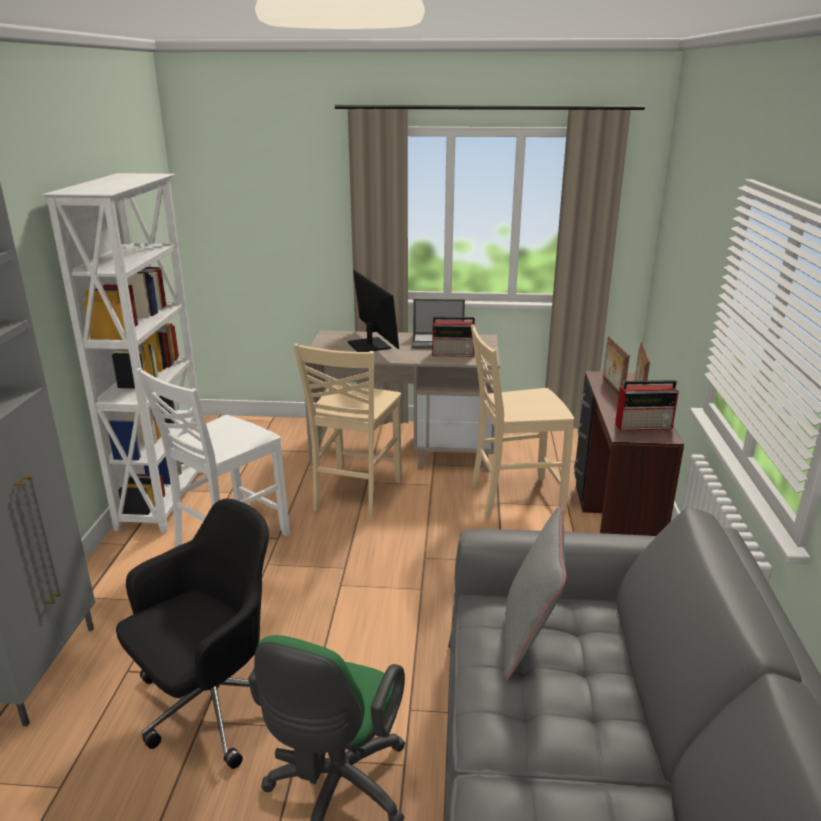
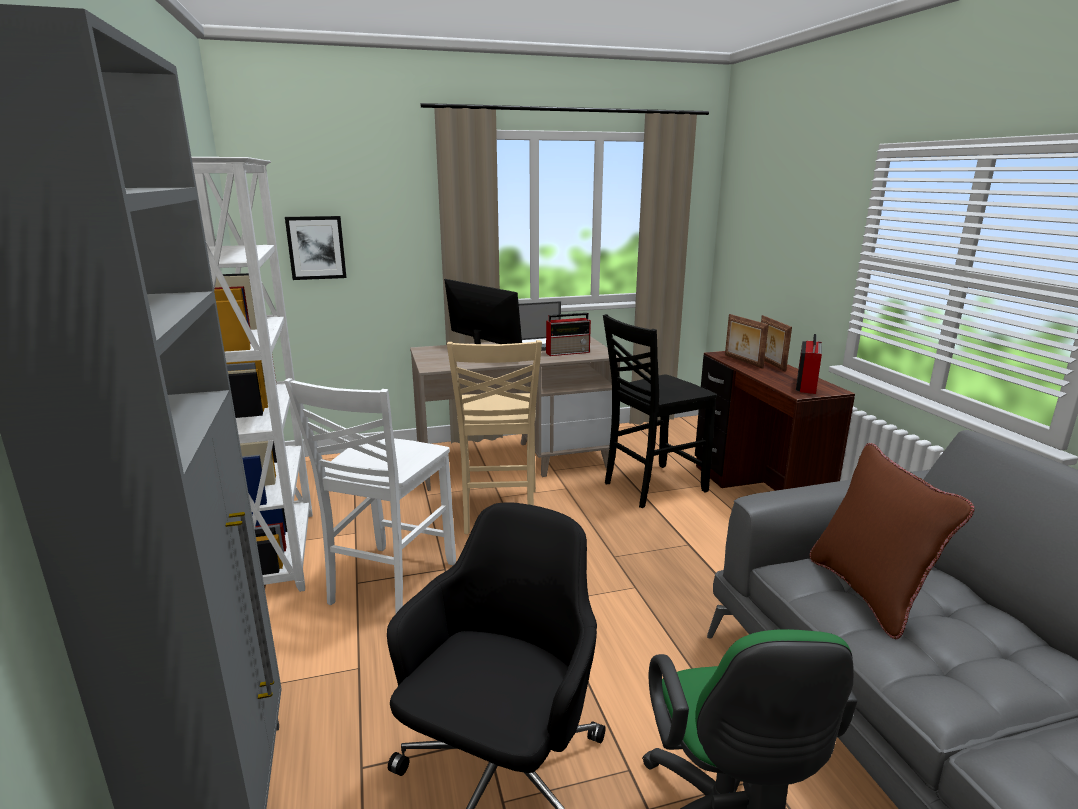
camera: 20 degrees left, 5 degrees down
beige chair [471,325,574,517] -> black chair [603,314,717,508]
grey pillow [504,504,566,681] -> brown pillow [809,443,974,639]
radio [615,380,679,431] -> radio turned 45 degrees counterclockwise [796,334,822,394]
none -> picture [285,216,347,280]

